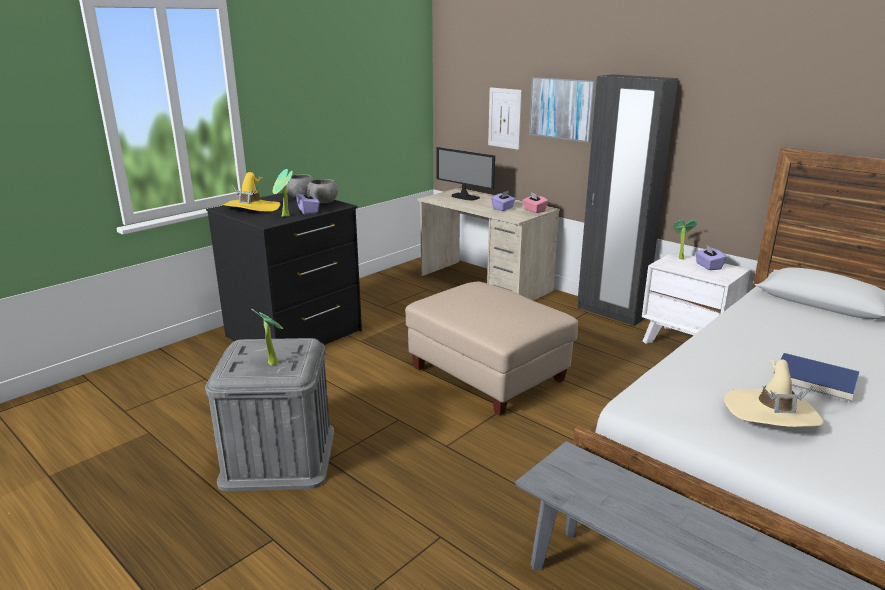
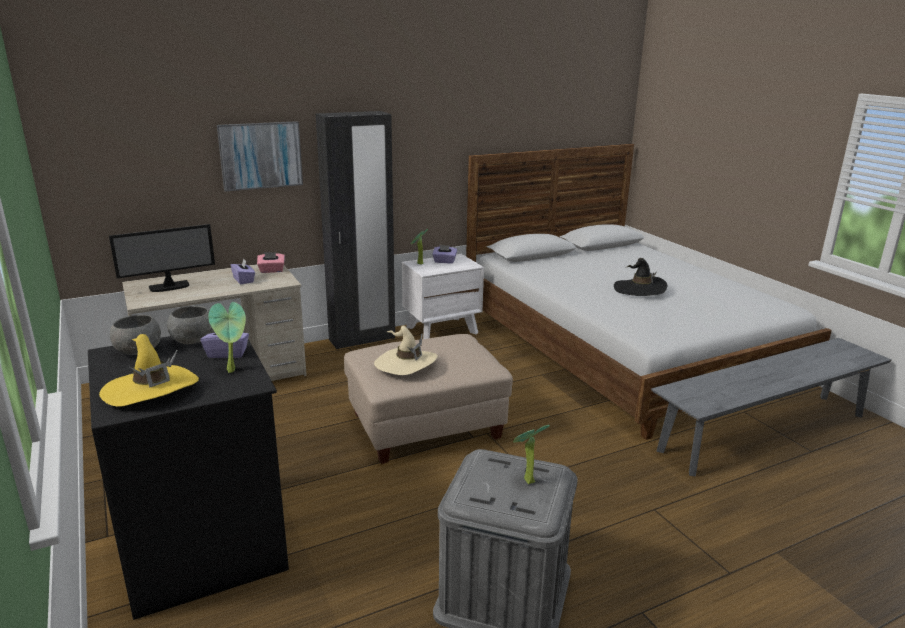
camera: 70 degrees left, 0 degrees up
picture [488,87,522,150] -> none
beige hat [724,359,824,427] -> beige hat moved to [374,326,438,375]
blue book [773,353,859,402] -> black hat [614,258,667,296]

